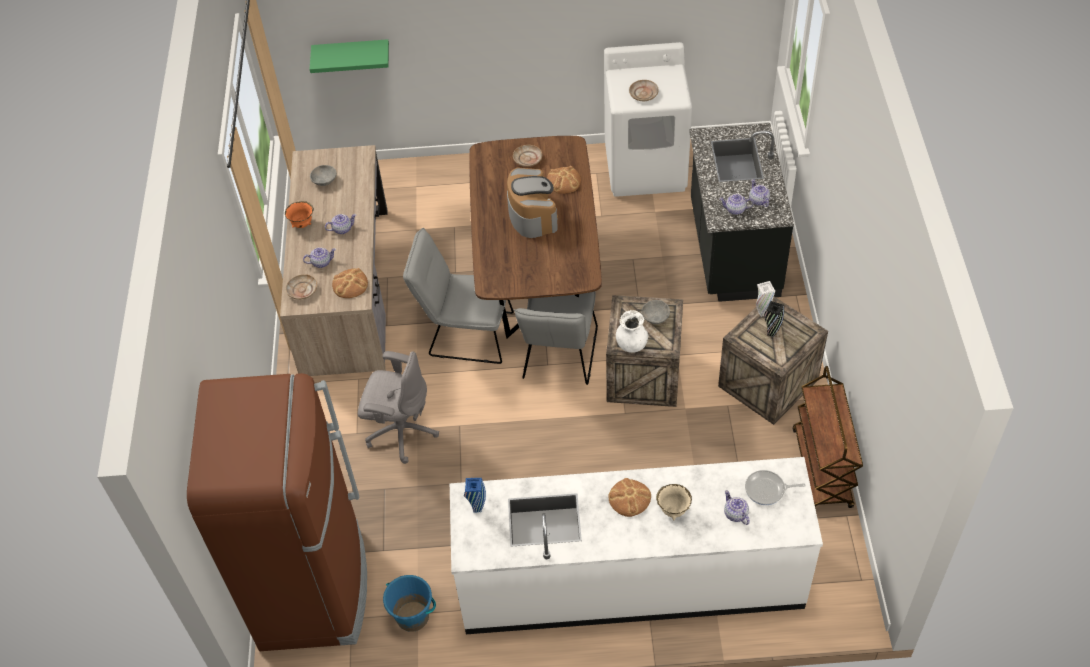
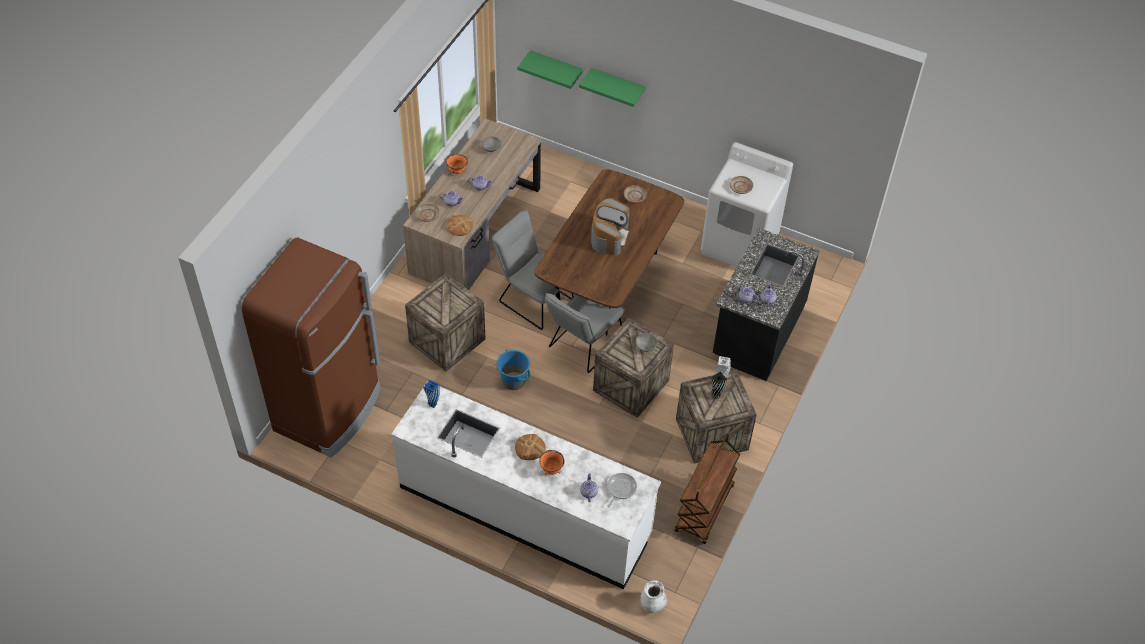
camera: 25 degrees right, 0 degrees up
grey office chair [358,351,439,464] -> crate [405,273,485,372]
blue bucket [383,575,436,632] -> blue bucket moved to [497,350,530,390]
bread [547,166,581,194] -> none
white vase [616,310,648,353] -> white vase moved to [640,580,667,613]
beige bowl [656,484,692,520] -> orange bowl [539,450,564,475]
frying pan [745,470,806,505] -> frying pan turned 90 degrees clockwise [607,473,637,508]
none -> green shelf [579,68,646,107]

